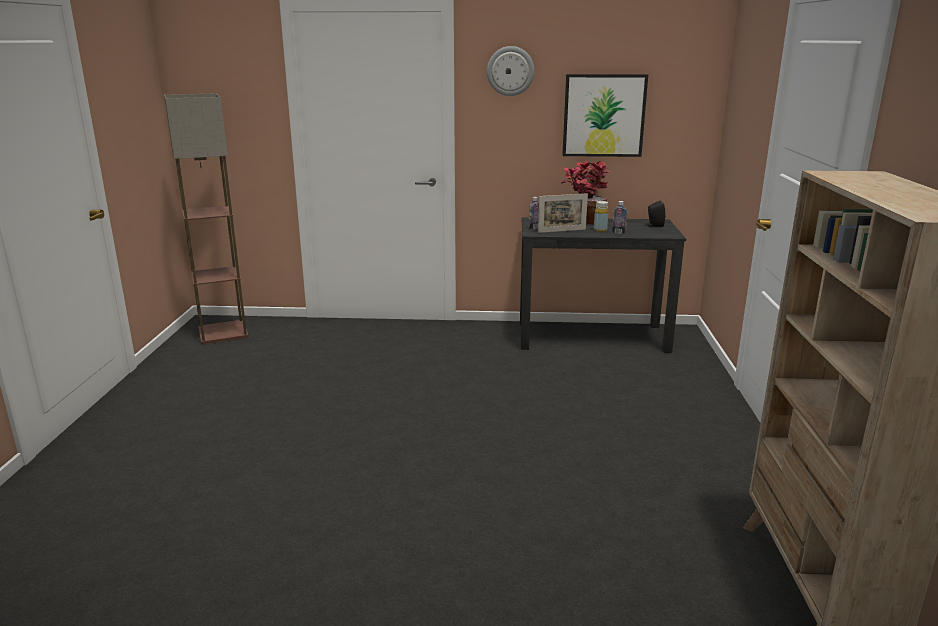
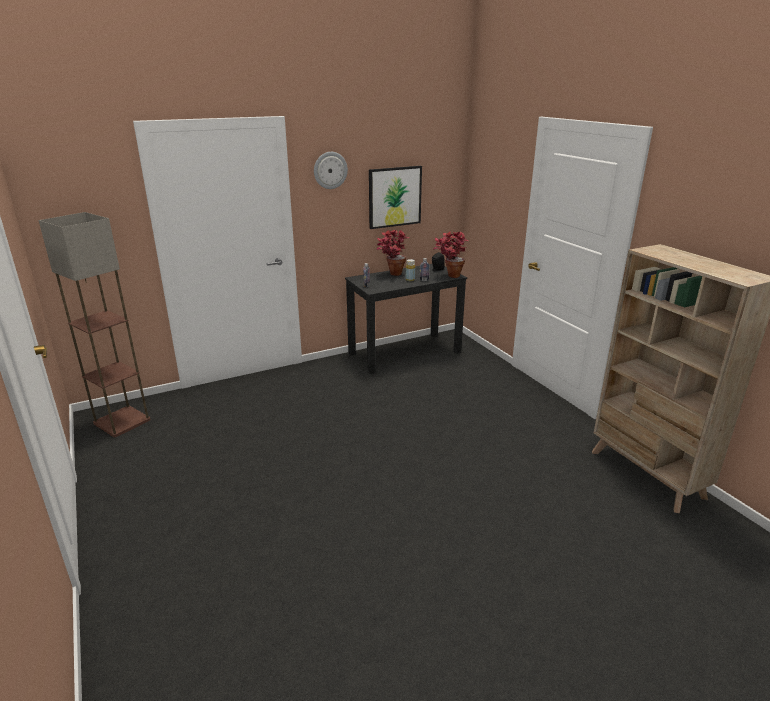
camera: 30 degrees left, 5 degrees up
picture frame [538,193,588,233] -> none
none -> potted plant [433,232,469,278]

